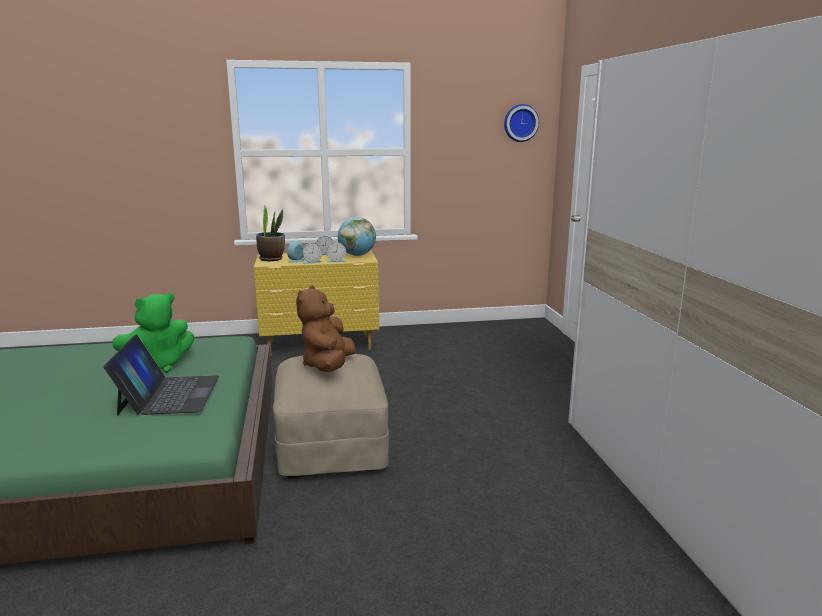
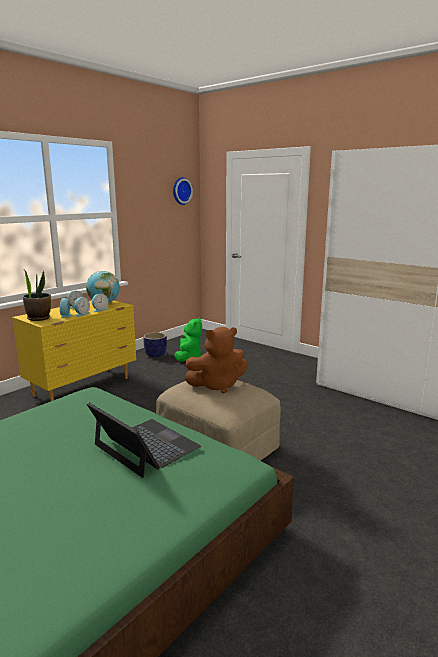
camera: 40 degrees left, 0 degrees up
green plush toy [113,293,194,373] -> green plush toy moved to [174,318,202,362]
brown plush toy [296,285,356,372] -> brown plush toy turned 75 degrees counterclockwise [185,327,248,393]
none -> planter [143,332,167,358]

